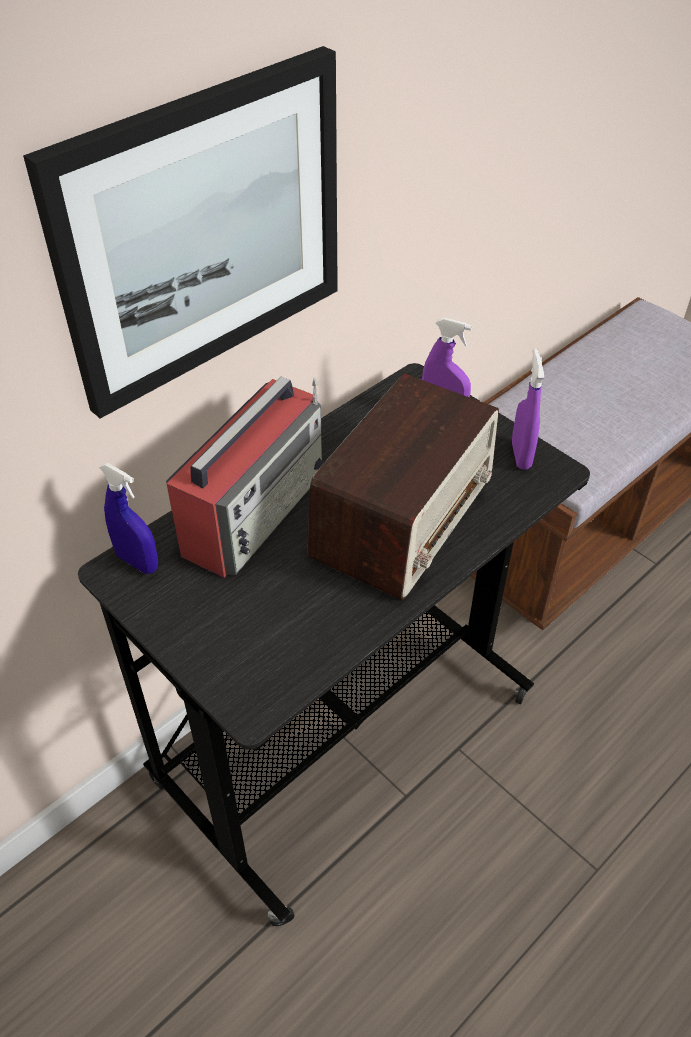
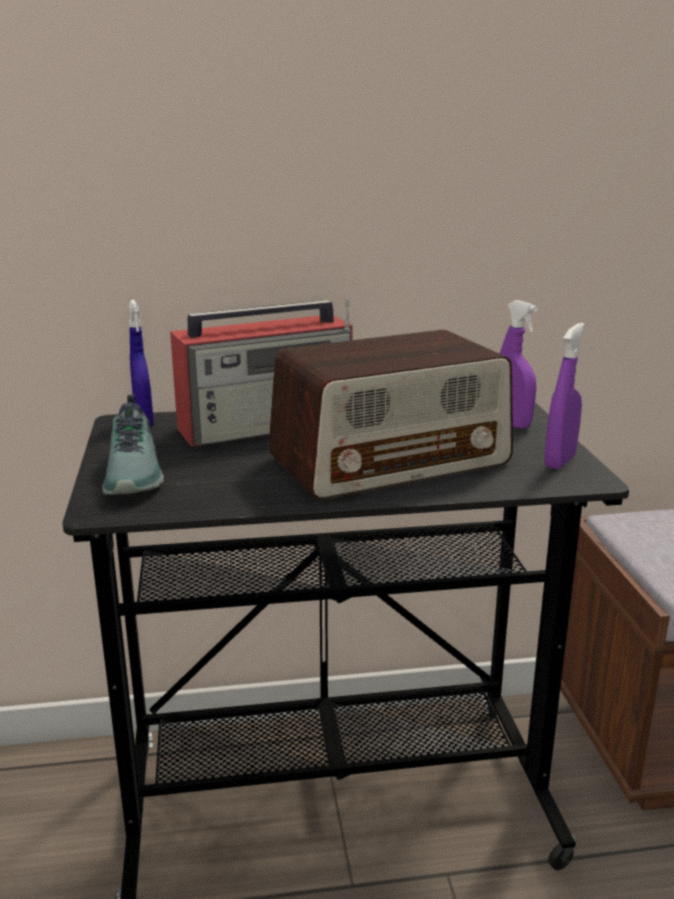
camera: 35 degrees right, 25 degrees down
picture [23,46,338,419] -> none
none -> shoe [103,395,164,495]

